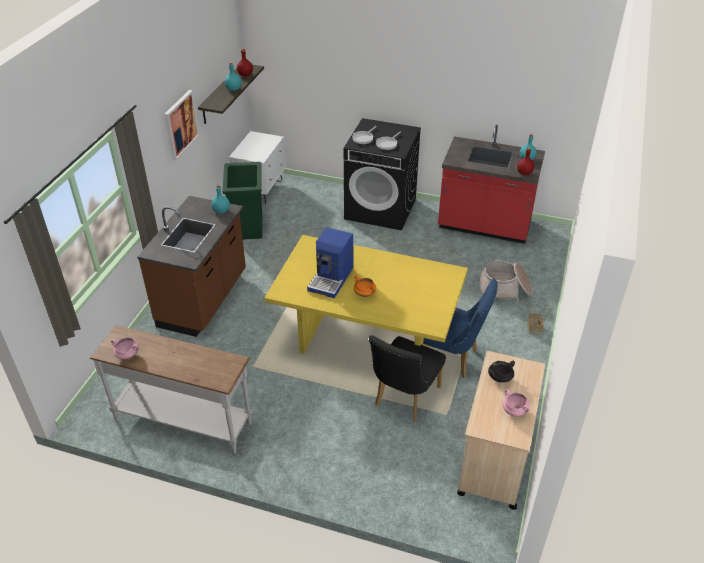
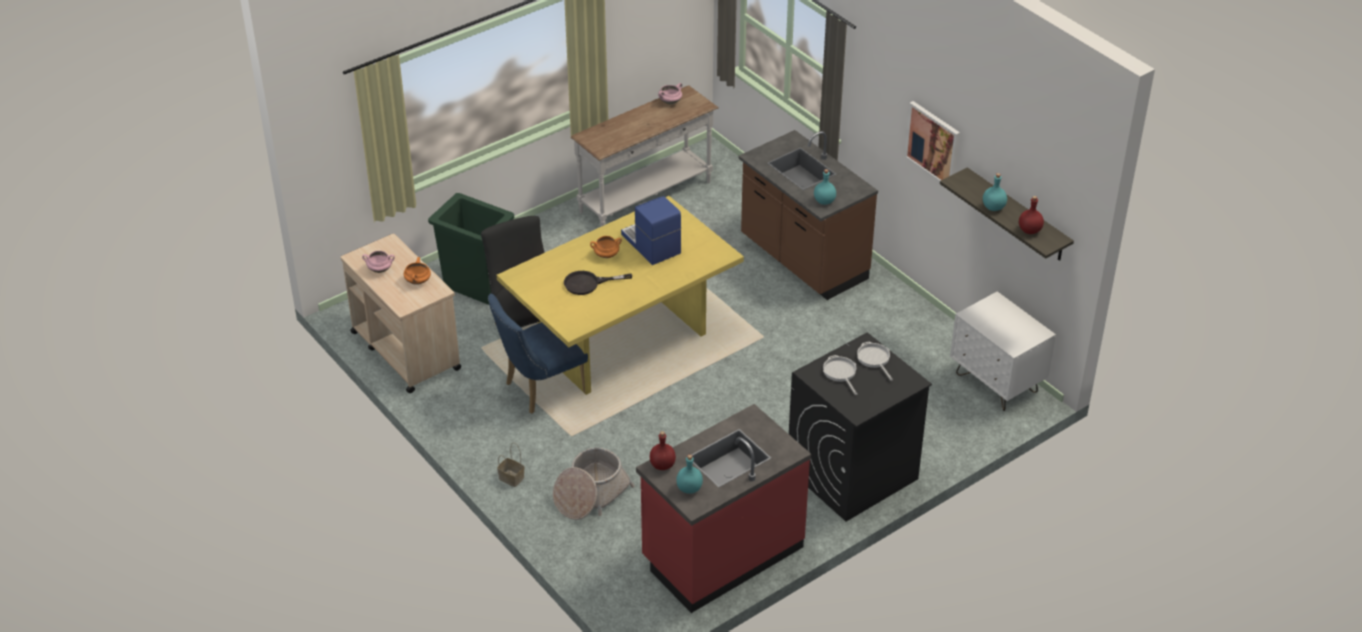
camera: 125 degrees right, 0 degrees up
green trash can [222,162,262,240] -> green trash can moved to [428,193,514,305]
black cooking pot [488,360,515,383] -> orange cooking pot [404,257,431,285]
none -> black frying pan [564,271,632,295]

